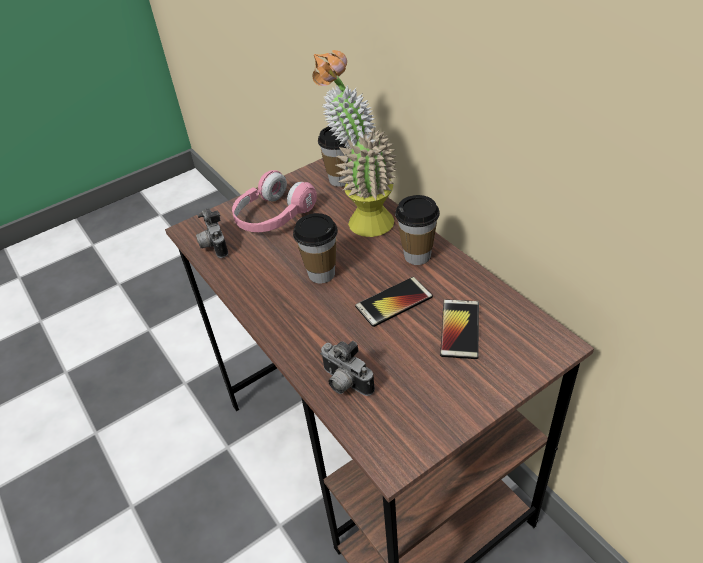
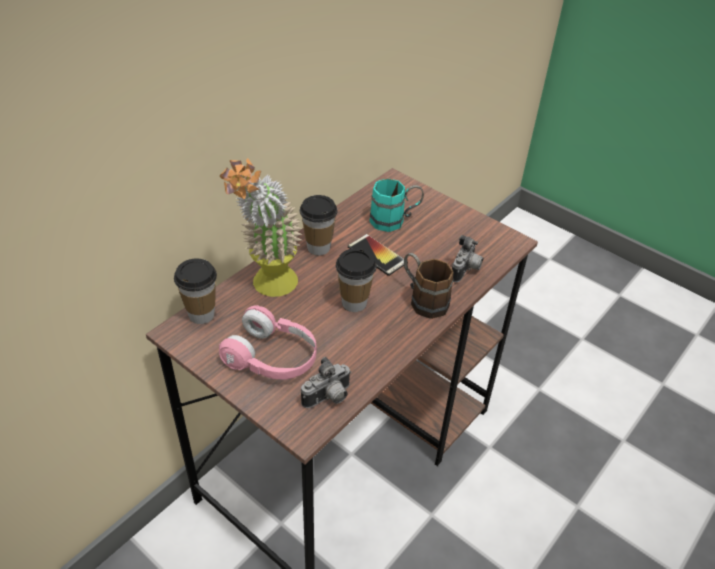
camera: 110 degrees left, 0 degrees up
phone [440,299,479,359] -> turquoise mug [370,178,424,232]
none -> brown mug [404,253,454,319]

